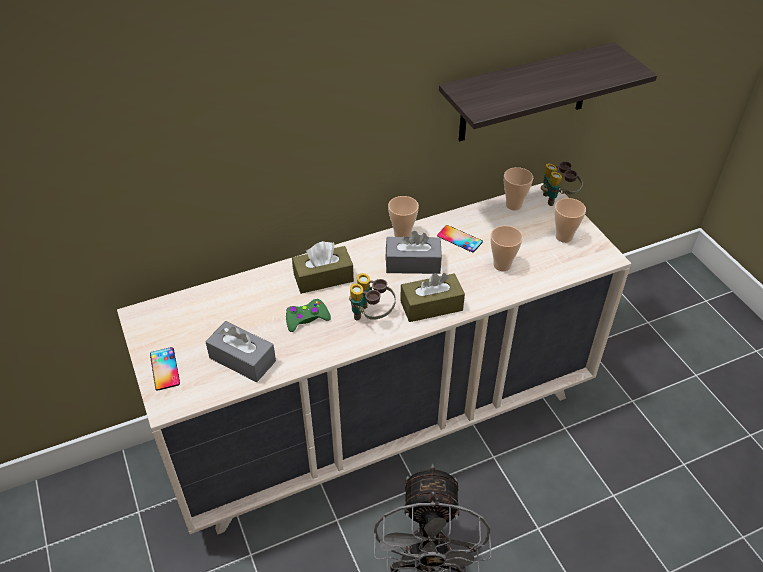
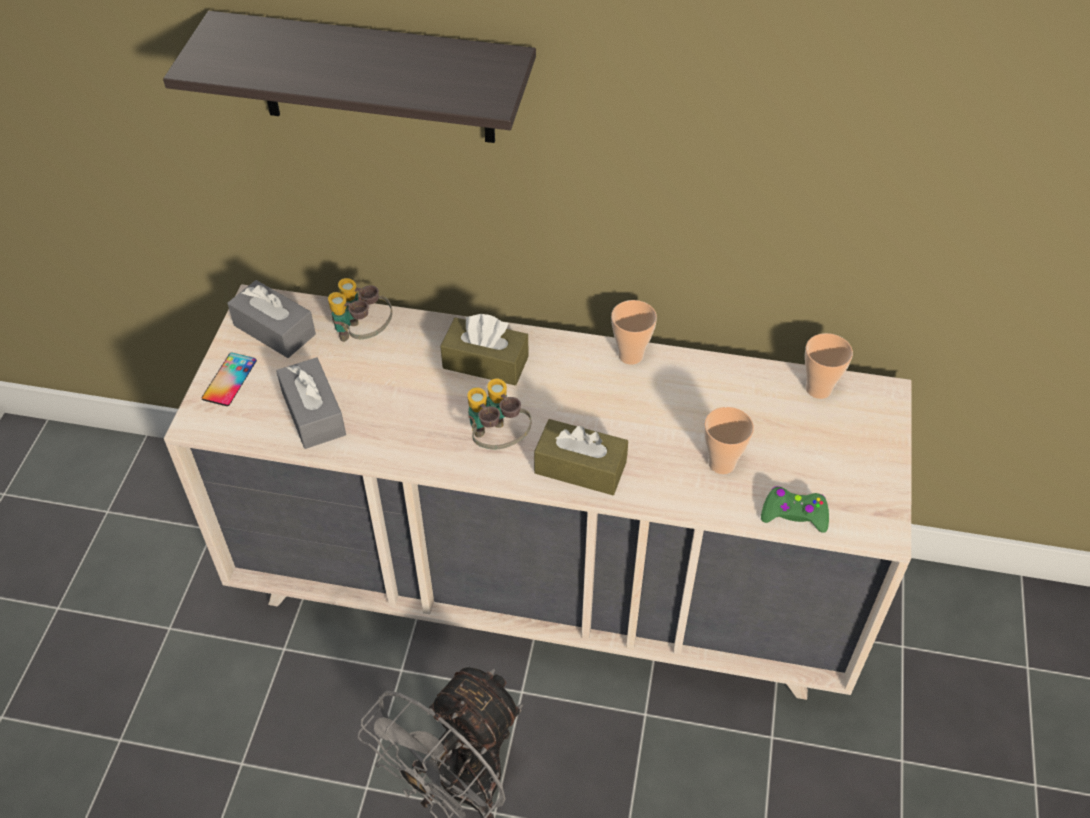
camera: 35 degrees right, 5 degrees up
green game controller [286,299,331,332] -> green game controller moved to [761,486,829,533]
grey tissue box [385,231,442,274] -> grey tissue box moved to [227,280,316,358]
phone [437,225,483,253] -> none
shelf [439,42,657,141] -> shelf moved to [163,11,536,143]
binoculars [541,161,583,206] -> binoculars moved to [328,278,392,342]
cup [554,198,586,243] -> none

